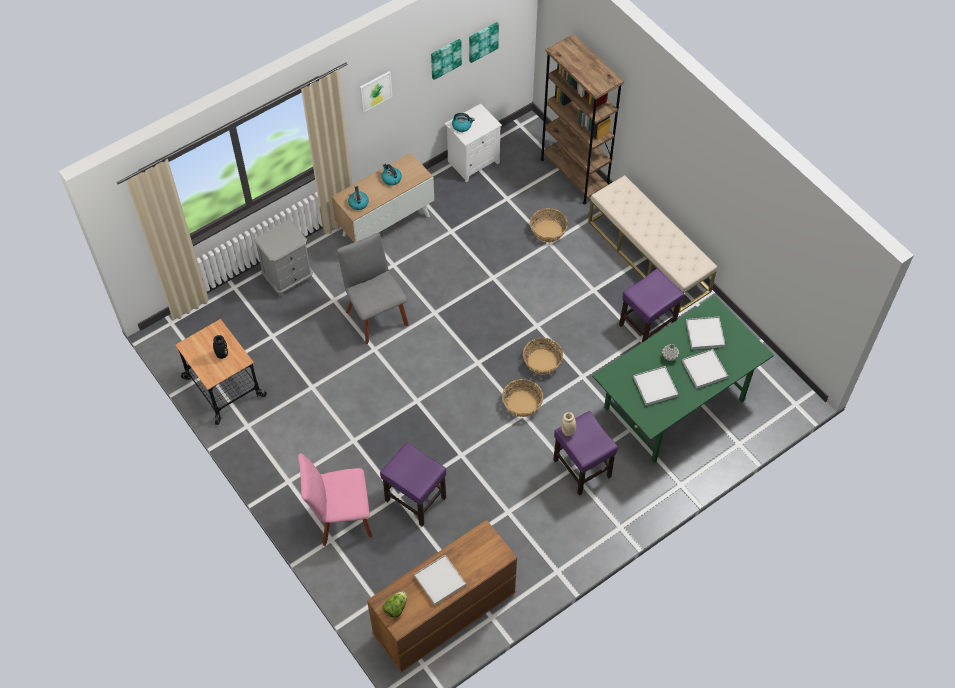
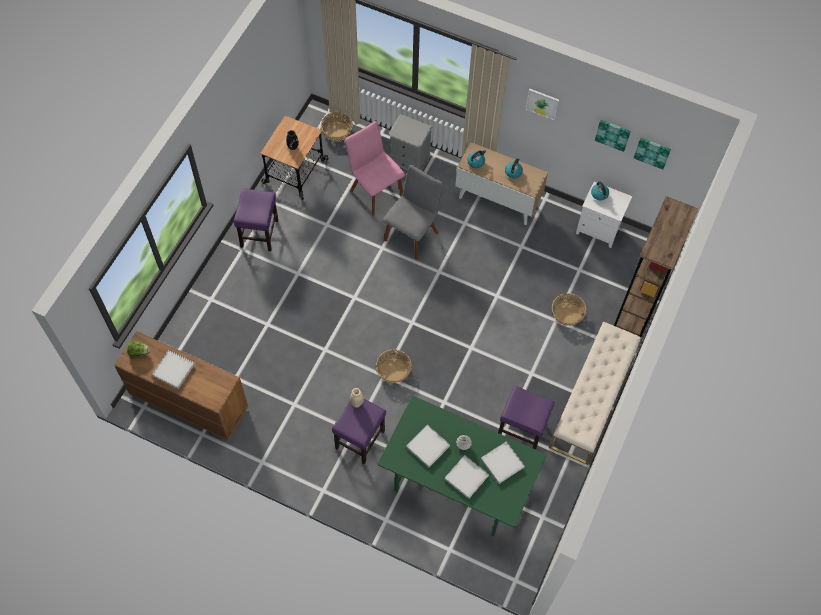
camera: 60 degrees right, 5 degrees up
pink chair [298,453,372,546] -> pink chair moved to [345,121,405,216]
purple stool [380,442,446,526] -> purple stool moved to [234,188,278,251]
basket [523,338,563,375] -> basket moved to [321,112,353,141]

